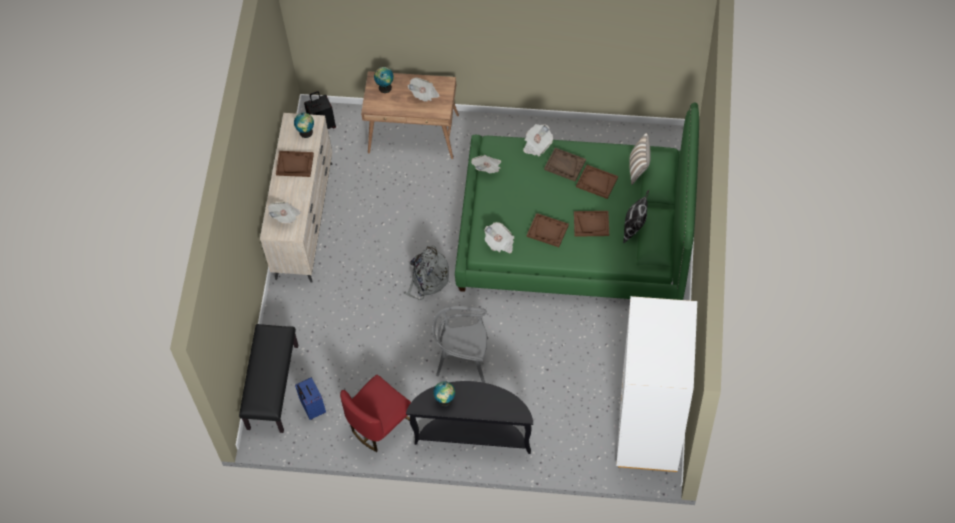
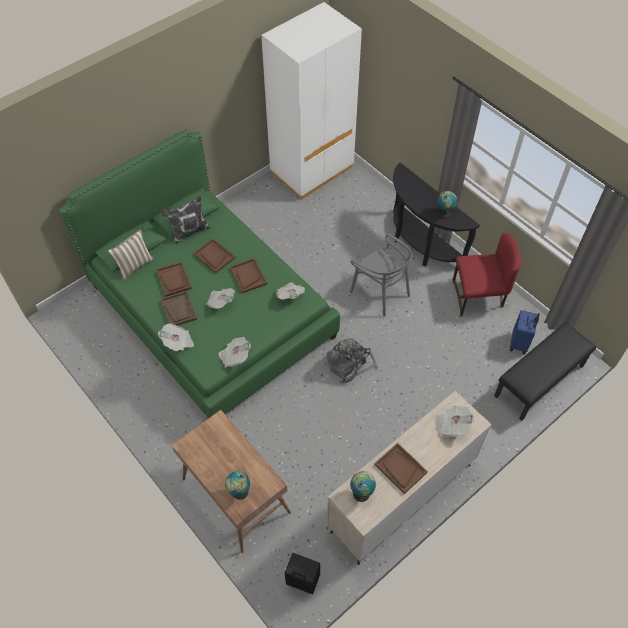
camera: 140 degrees left, 5 degrees down
newspaper [408,77,440,102] -> newspaper moved to [206,288,235,309]

